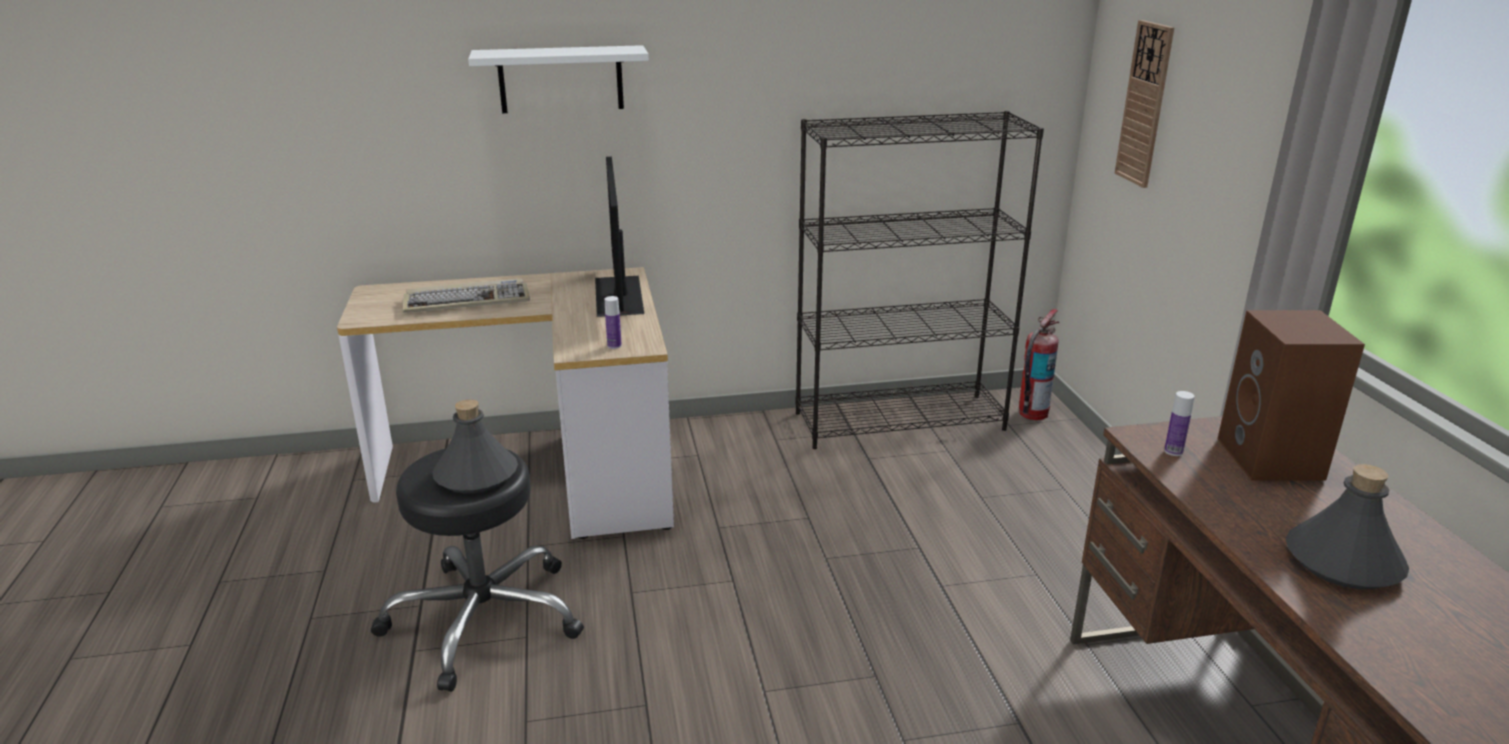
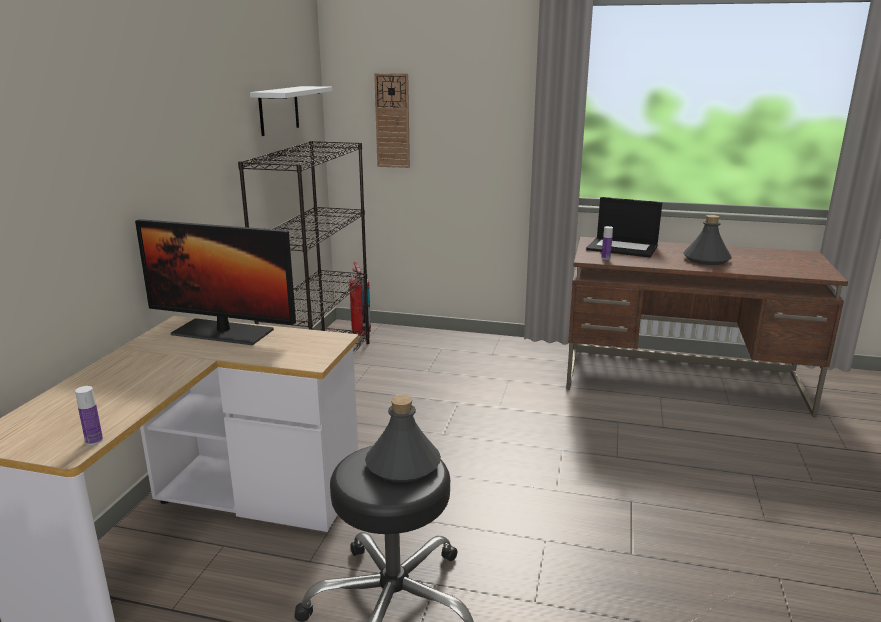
camera: 65 degrees left, 5 degrees down
keyboard [403,279,530,313] -> none
white shelf [468,45,649,113] -> white shelf moved to [250,86,332,136]
bottle [605,296,622,349] -> bottle moved to [75,386,103,445]
brown speaker [1218,310,1365,481] -> laptop [586,197,662,257]

